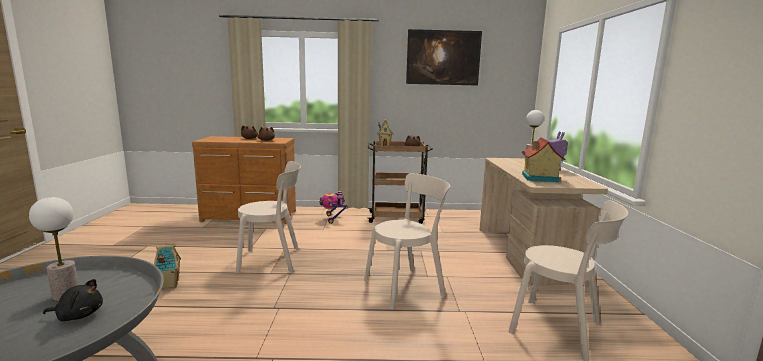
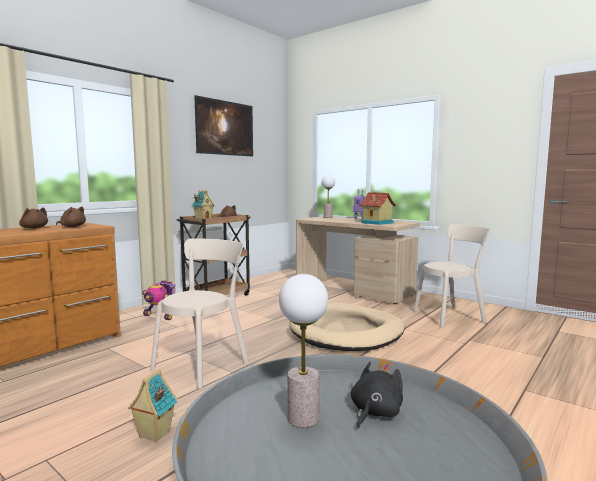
camera: 50 degrees left, 5 degrees down
beige chair [364,173,450,310] -> beige dog bed [289,303,405,351]

